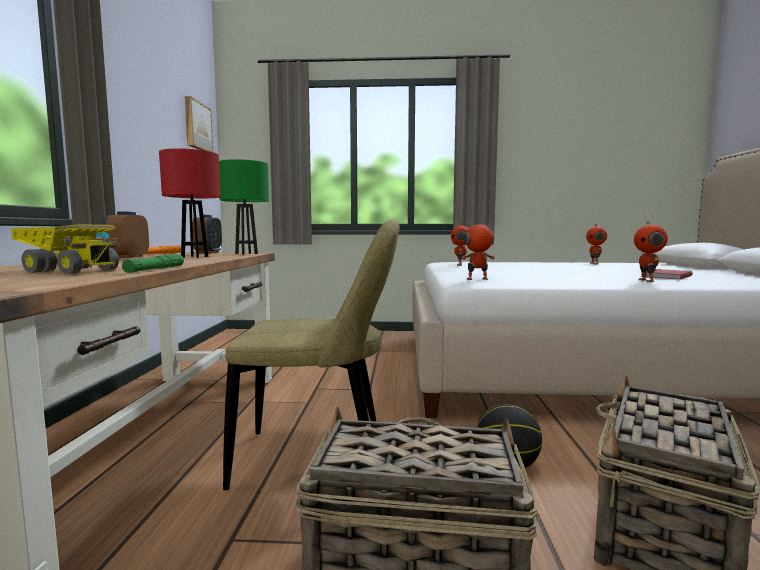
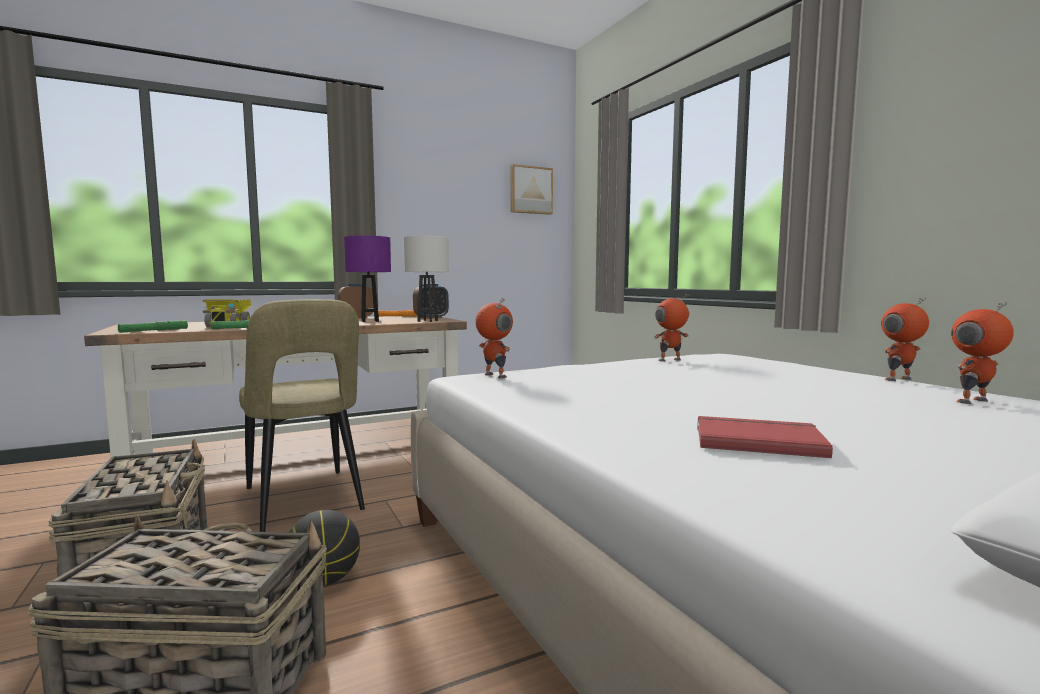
camera: 60 degrees right, 0 degrees up
red table lamp [159,148,220,258] -> purple table lamp [344,235,391,322]
green table lamp [219,159,269,255] -> white table lamp [403,236,449,322]
toy robot [634,221,668,282] -> toy robot moved to [881,297,929,381]
none -> green flashlight [118,320,188,333]

